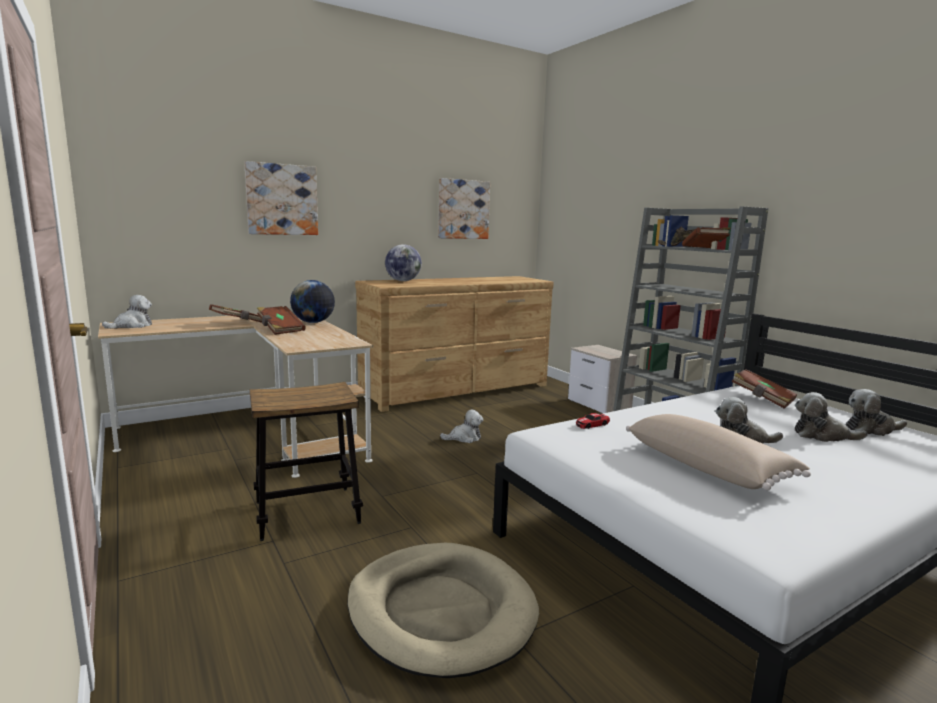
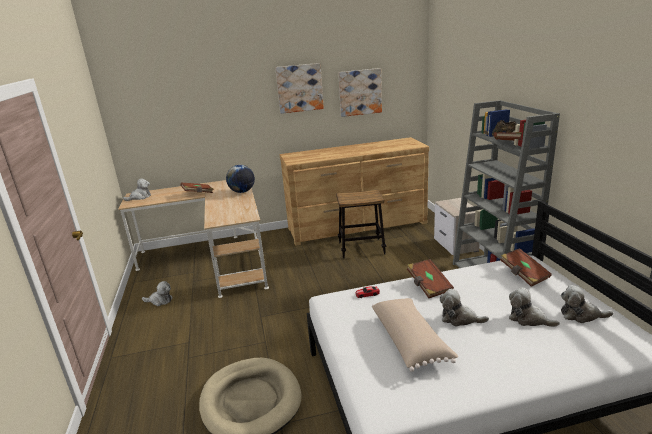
camera: 20 degrees right, 10 degrees up
picture [244,161,318,235] -> picture moved to [275,63,324,114]
stool [250,382,363,541] -> stool moved to [336,189,387,259]
brown book [257,306,306,335] -> brown book moved to [407,259,454,298]
globe [385,244,422,281] -> none
plush toy [440,410,483,443] -> plush toy moved to [142,281,173,306]

